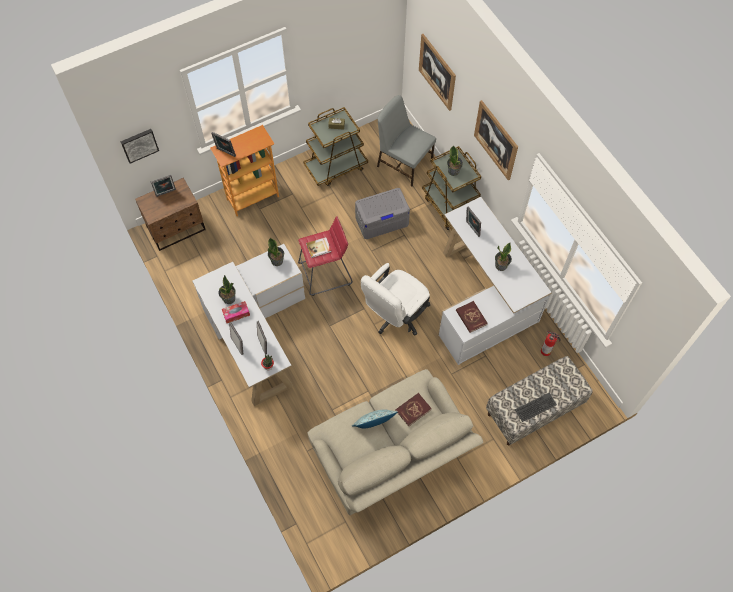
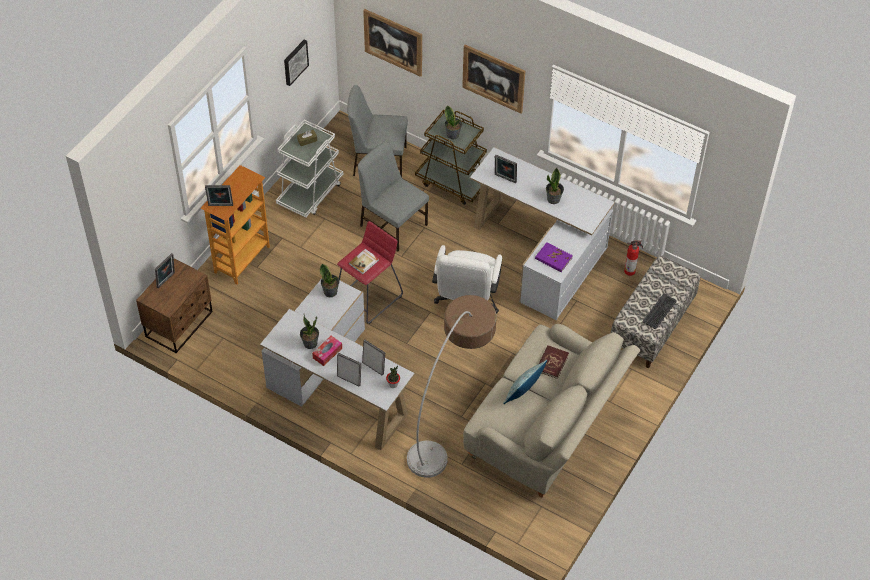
camera: 30 degrees left, 10 degrees down
picture [121,129,159,164] -> picture moved to [284,40,309,86]
brown cart [303,107,368,186] -> white cart [276,120,343,218]
grey storage box [355,188,410,239] -> grey chair [358,142,429,251]
red book [456,301,488,333] -> purple book [535,242,573,272]
none -> floor lamp [407,295,497,478]

